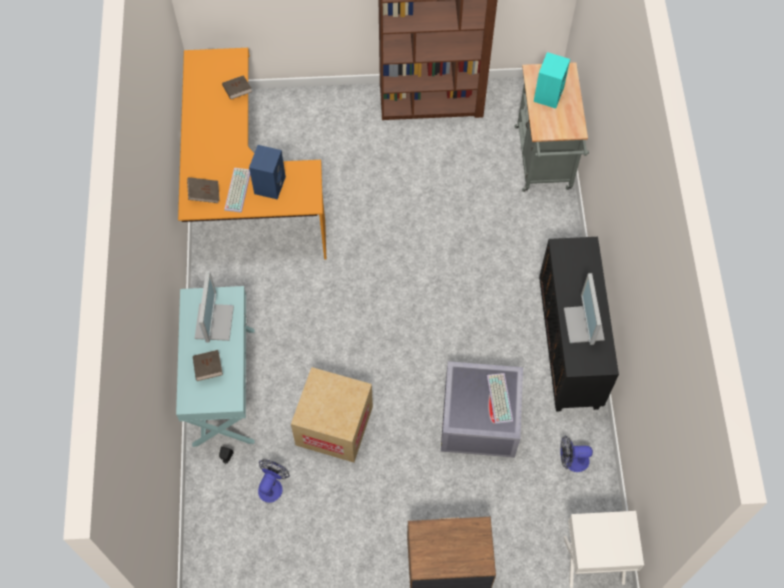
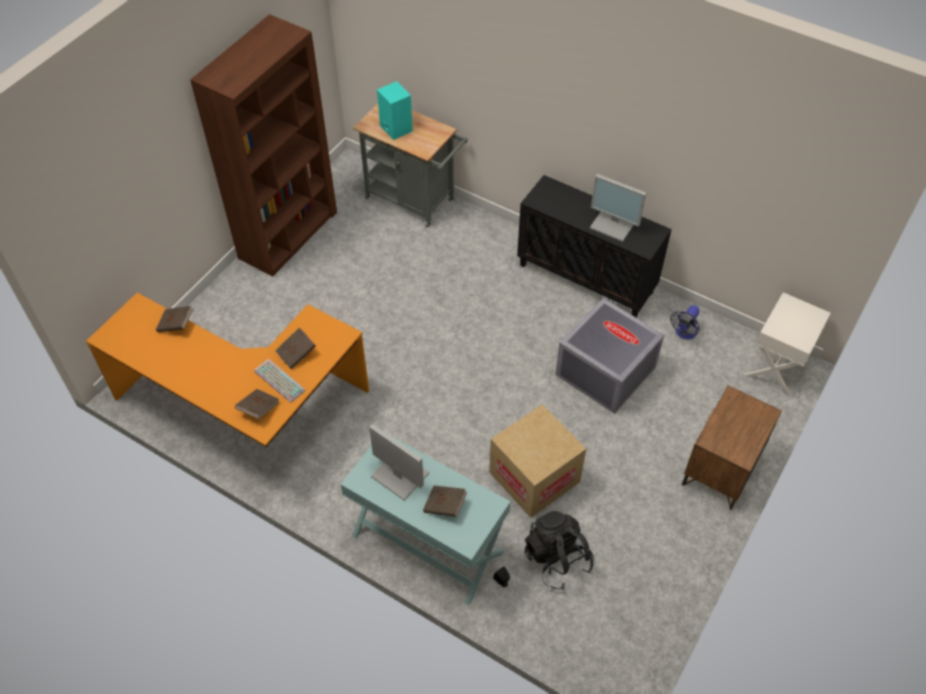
camera: 55 degrees left, 10 degrees down
blue speaker [249,145,286,200] -> brown book [275,328,316,369]
fan [258,459,290,503] -> black backpack [525,511,594,590]
keyboard [487,373,513,424] -> none

